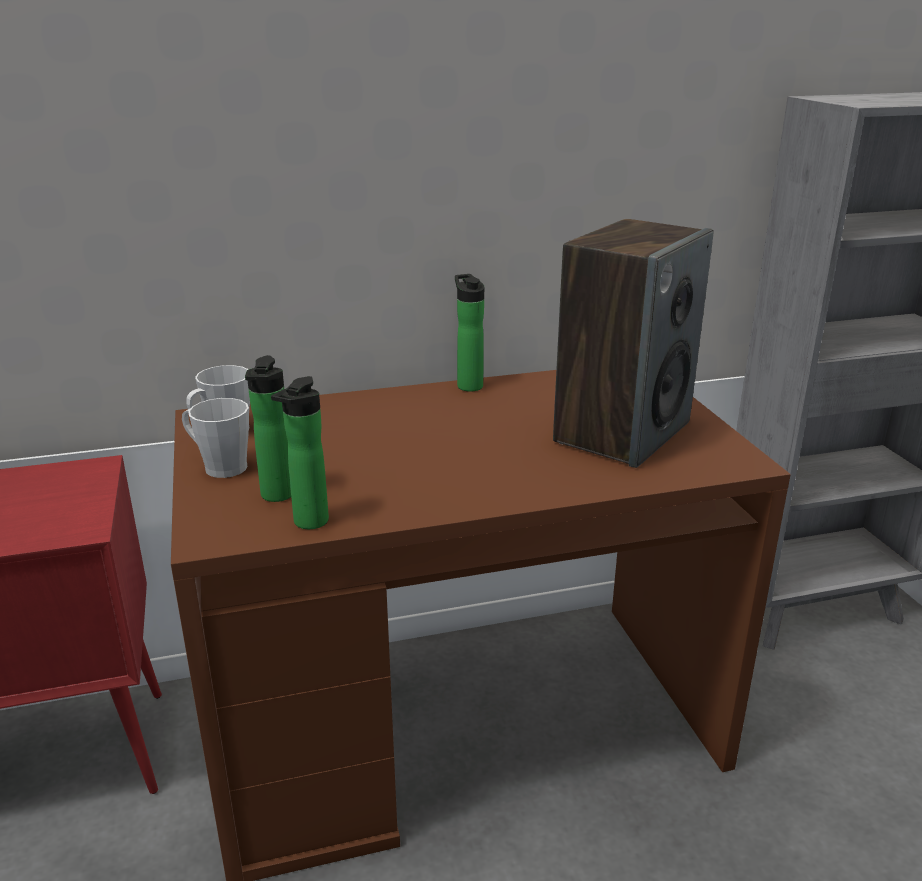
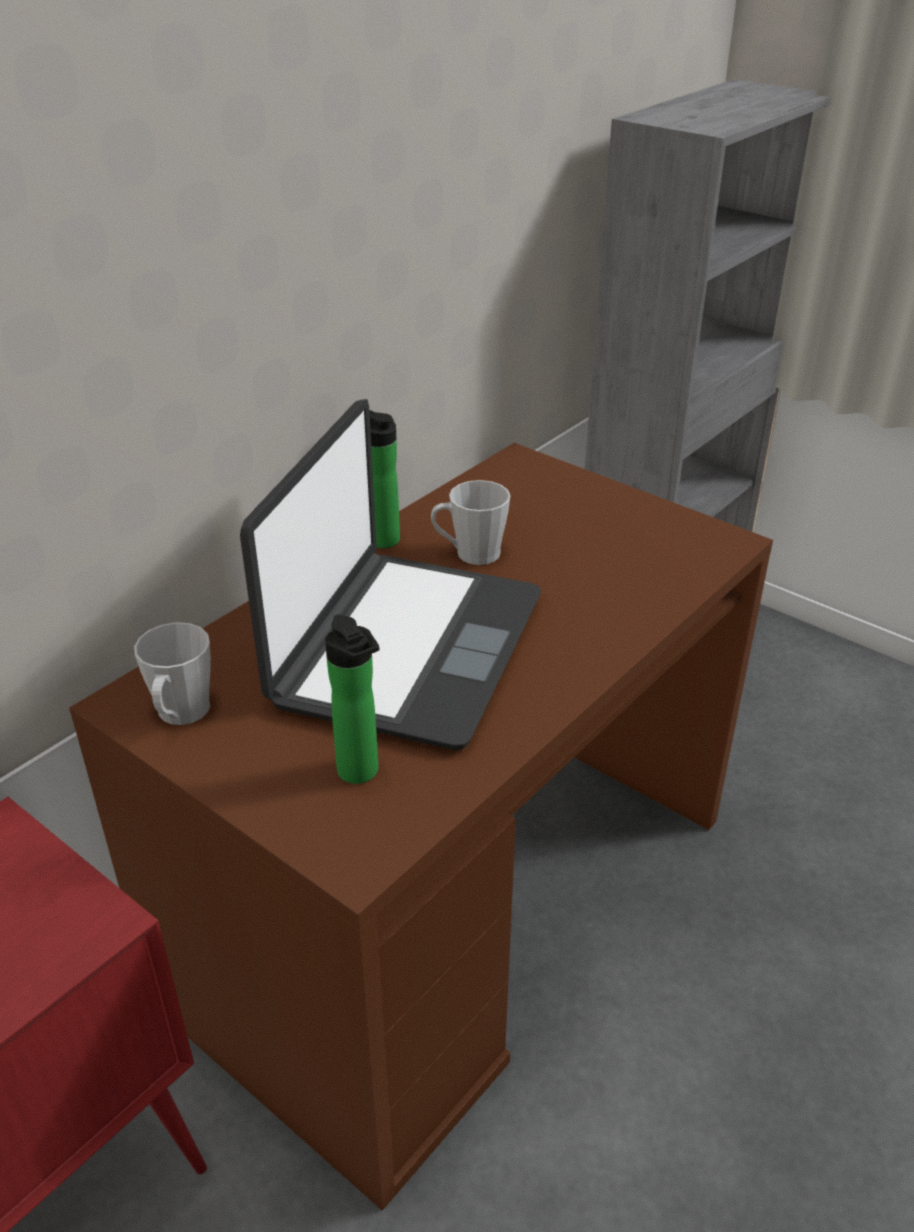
camera: 35 degrees left, 10 degrees up
grey mug [182,398,249,478] -> grey mug moved to [431,480,510,565]
bottle [271,376,329,529] -> none
speaker [553,219,714,468] -> none
none -> laptop [240,399,541,750]

